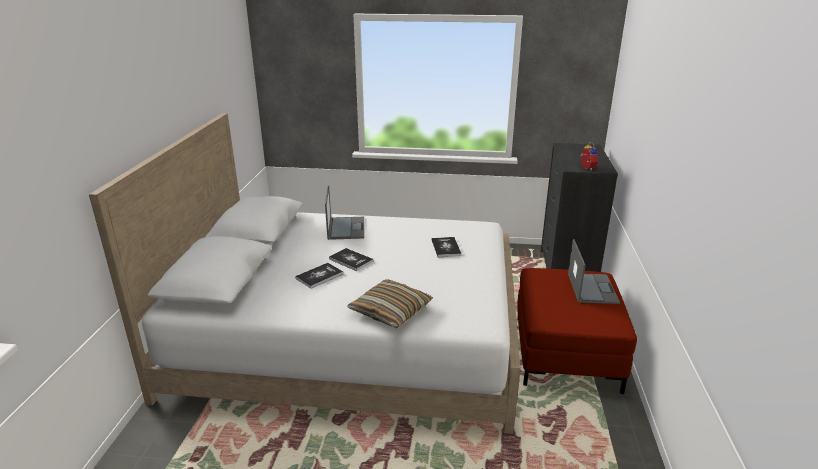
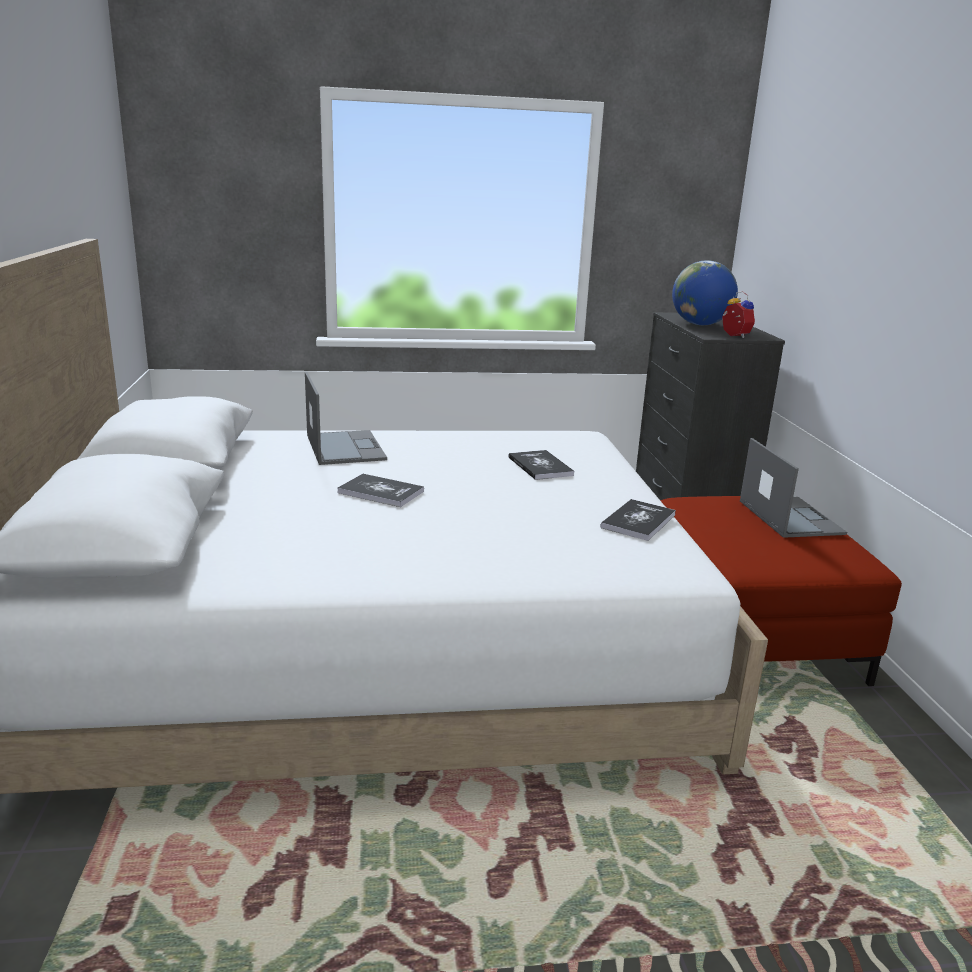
camera: 15 degrees left, 5 degrees down
book [295,263,343,289] -> book moved to [600,499,676,541]
pillow [347,279,433,328] -> none
none -> globe [672,260,738,325]

